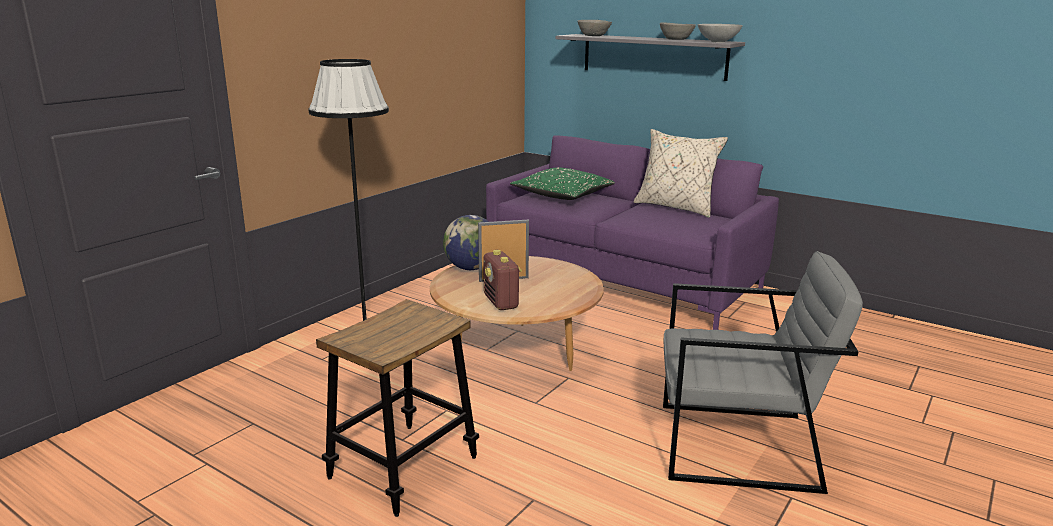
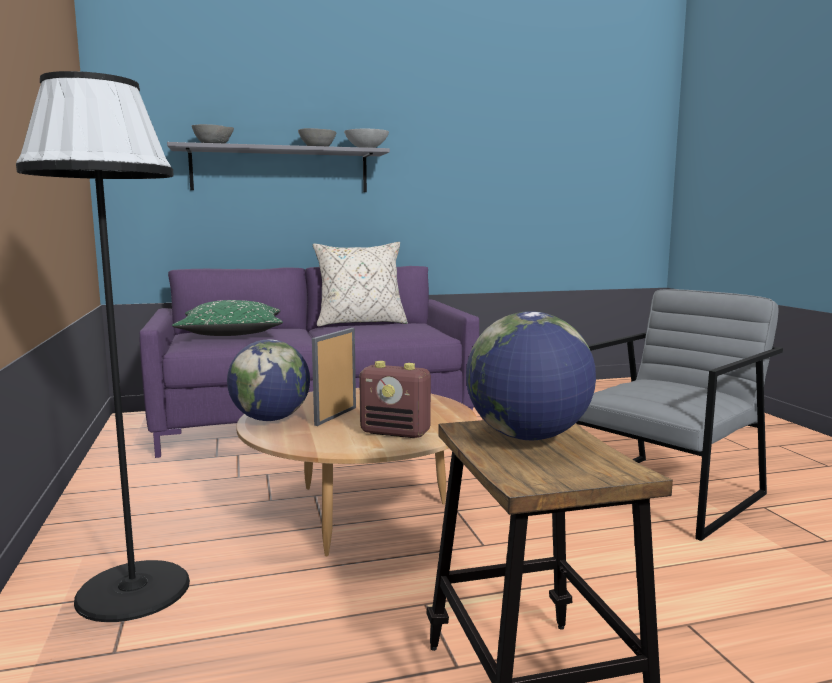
camera: 50 degrees left, 10 degrees down
none -> globe [466,311,596,440]

